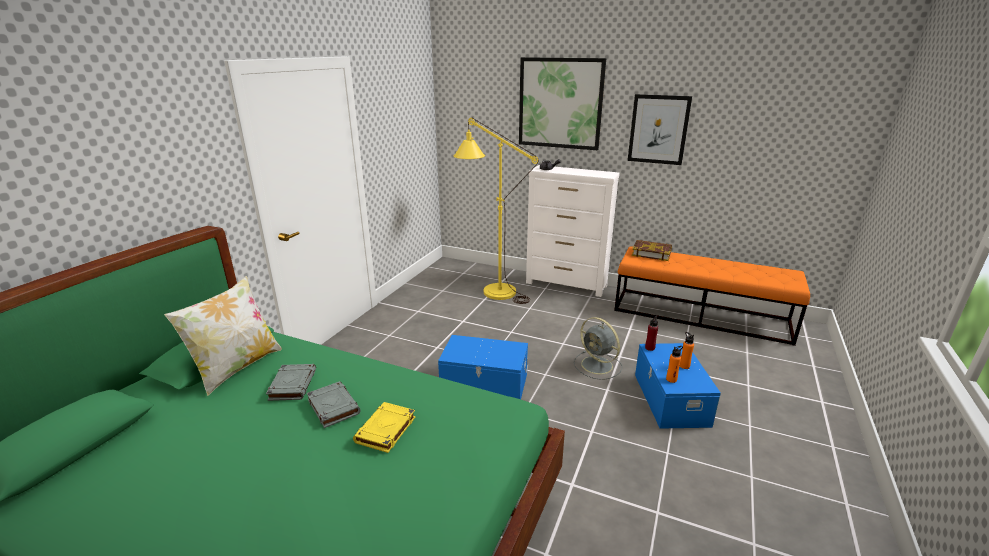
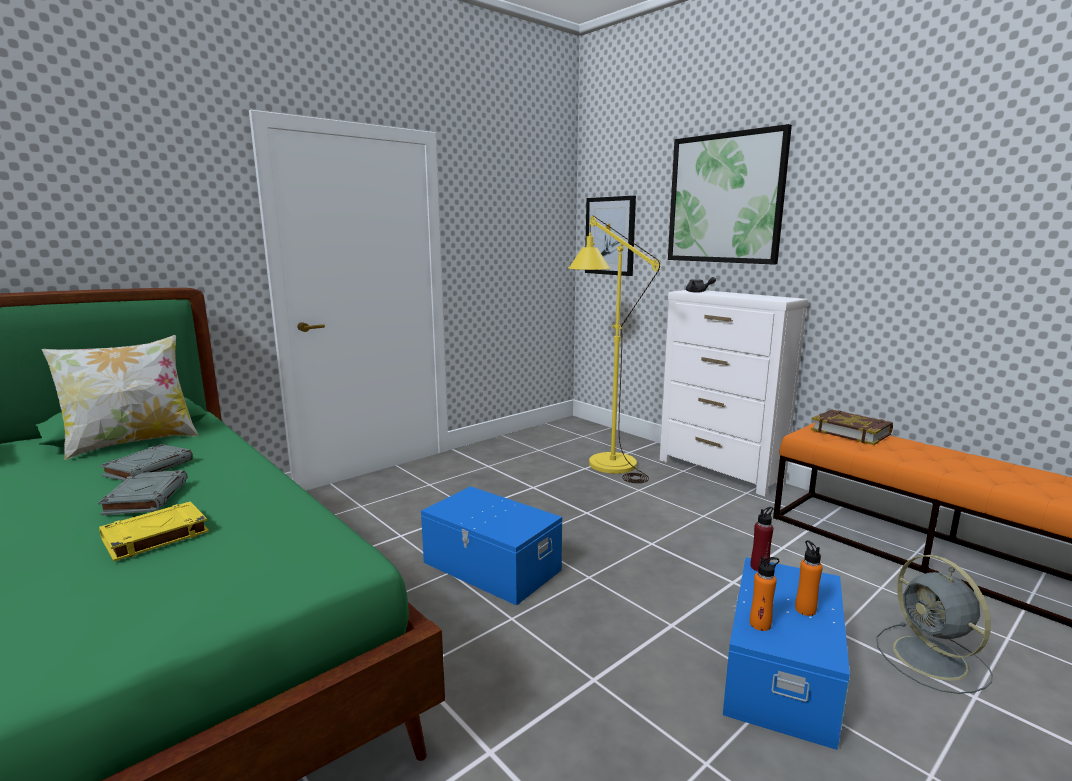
camera: 25 degrees right, 10 degrees down
grey fan [574,317,622,380] -> grey fan moved to [877,555,993,694]
picture [628,94,692,165] -> picture moved to [585,196,636,276]

